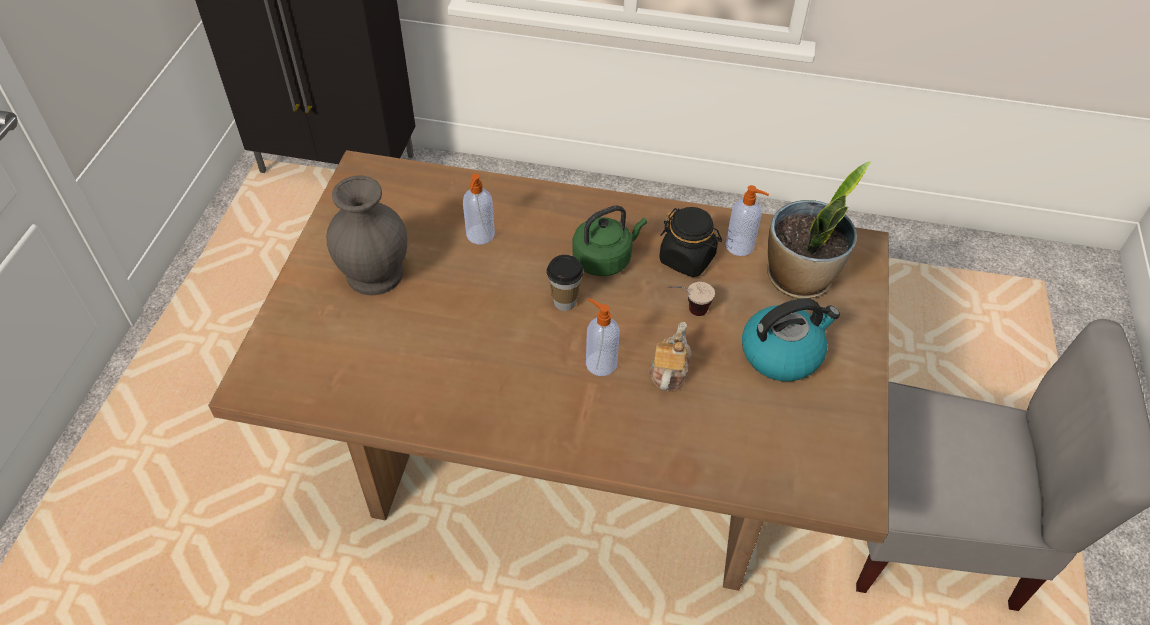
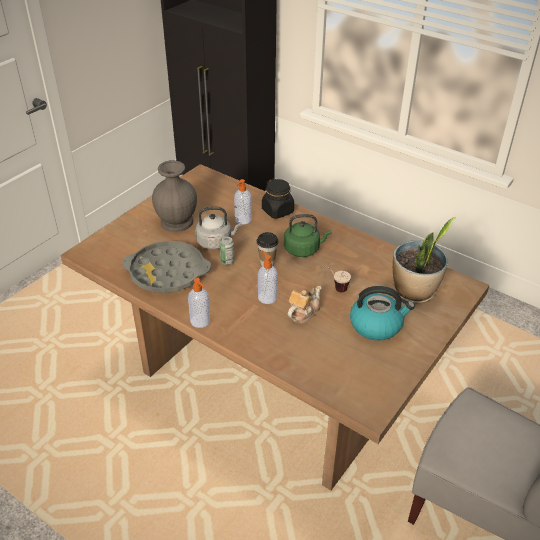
camera: 25 degrees right, 10 degrees down
black jar [659,207,722,277] -> black jar moved to [262,178,294,219]
soap dispenser [726,185,769,256] -> soap dispenser moved to [188,278,210,328]
none -> grey tray [122,241,211,293]
none -> grey kettle [195,207,242,250]
none -> can [219,237,235,265]

